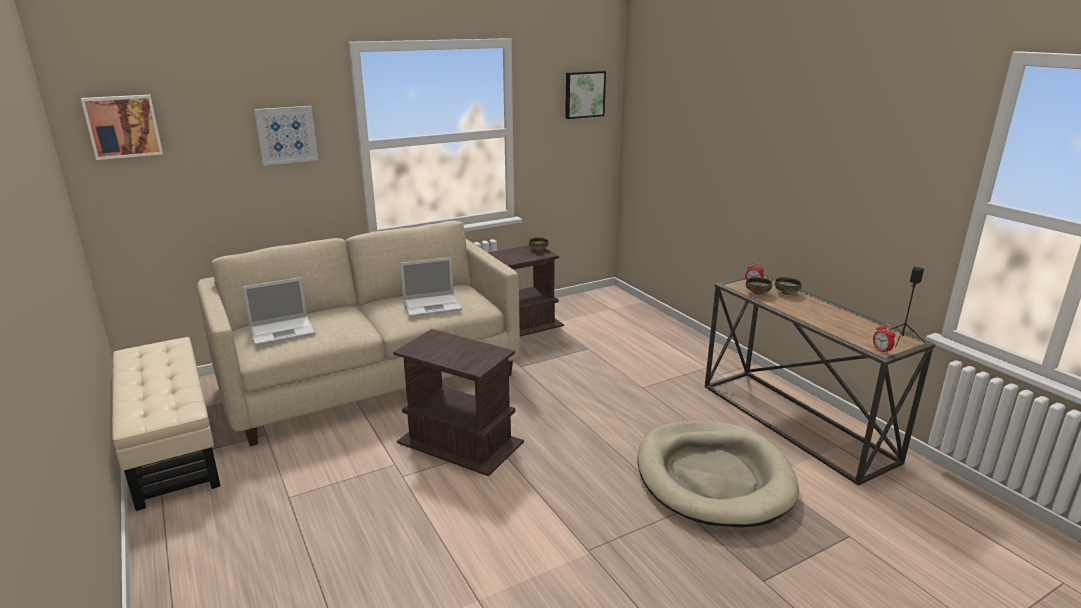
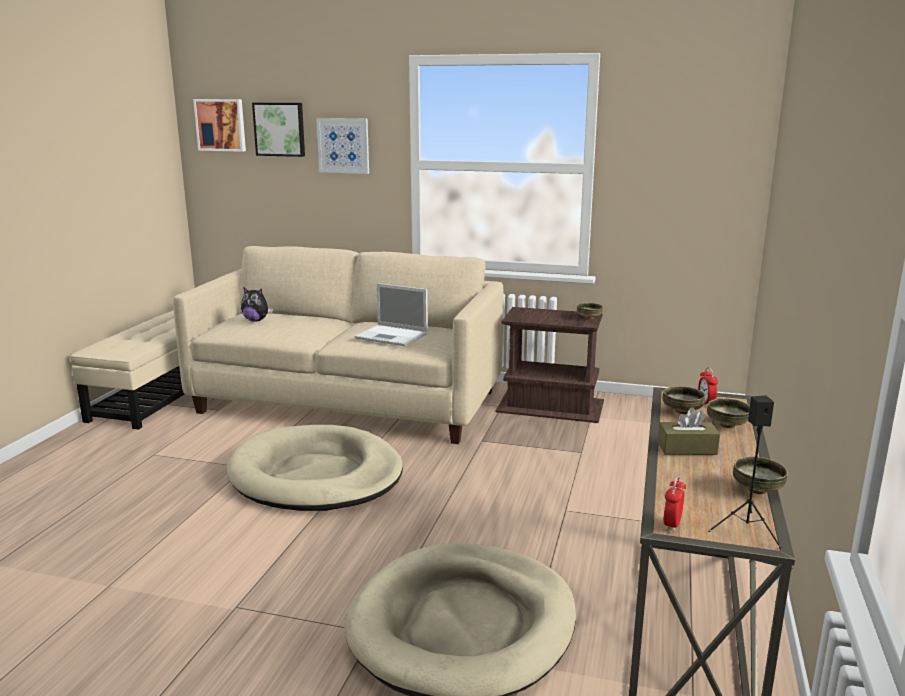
camera: 45 degrees right, 5 degrees down
laptop [242,277,316,346] -> plush toy [241,287,273,322]
brown side table [393,329,524,476] -> beige dog bed [227,425,403,511]
picture [565,71,606,119] -> picture moved to [252,103,305,157]
none -> brown tissue box [658,408,720,455]
none -> bowl [733,456,788,494]

